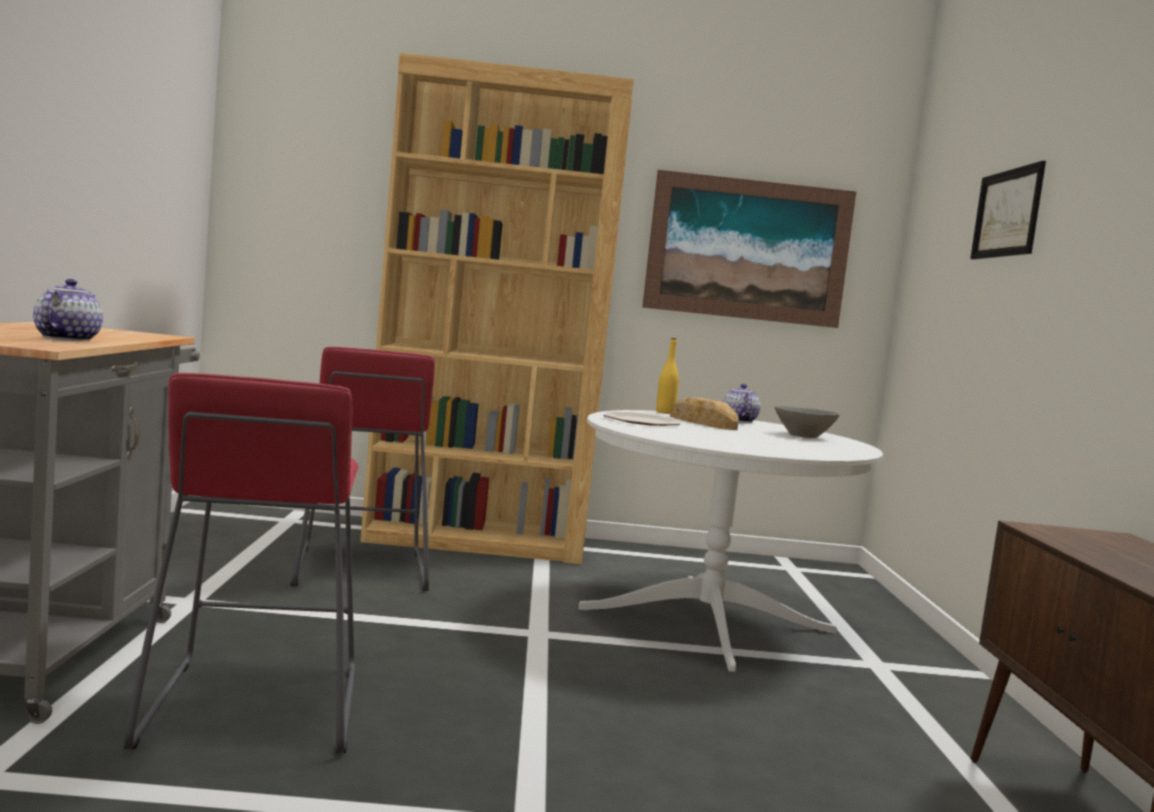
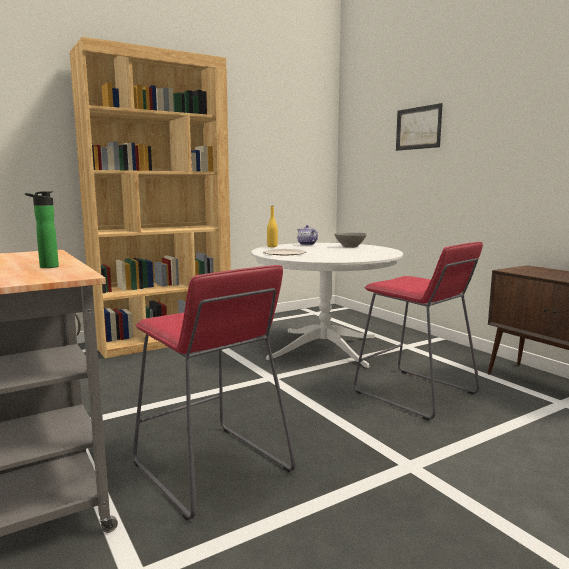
camera: 30 degrees left, 5 degrees up
teapot [33,279,103,341] -> bottle [25,191,59,268]
red stool [290,347,435,591] -> red stool moved to [354,242,483,420]
picture [642,170,856,328] -> none
bread [670,397,739,430] -> none

